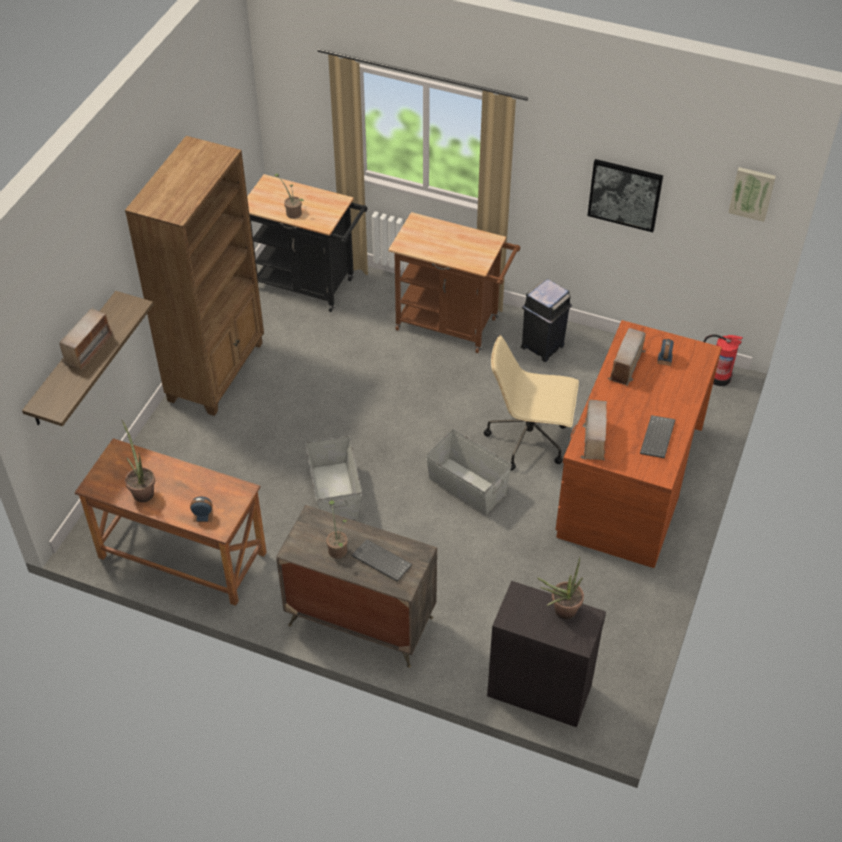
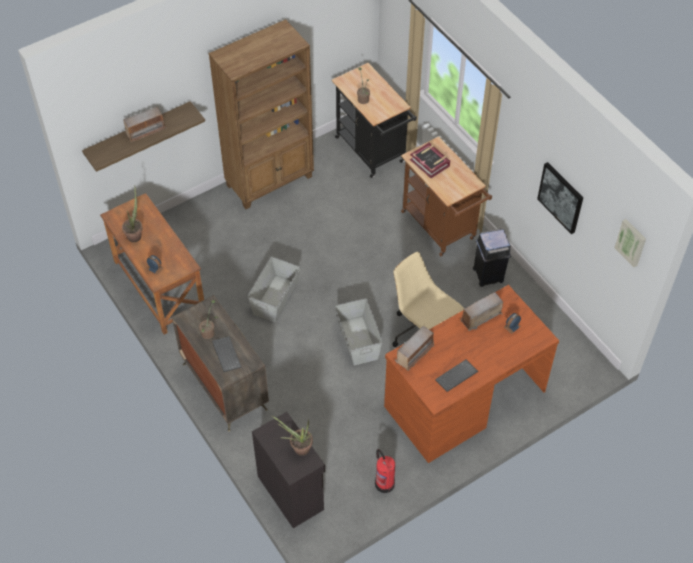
camera: 35 degrees right, 5 degrees up
fire extinguisher [704,334,743,386] -> fire extinguisher moved to [375,449,395,493]
none -> book [410,143,450,178]

